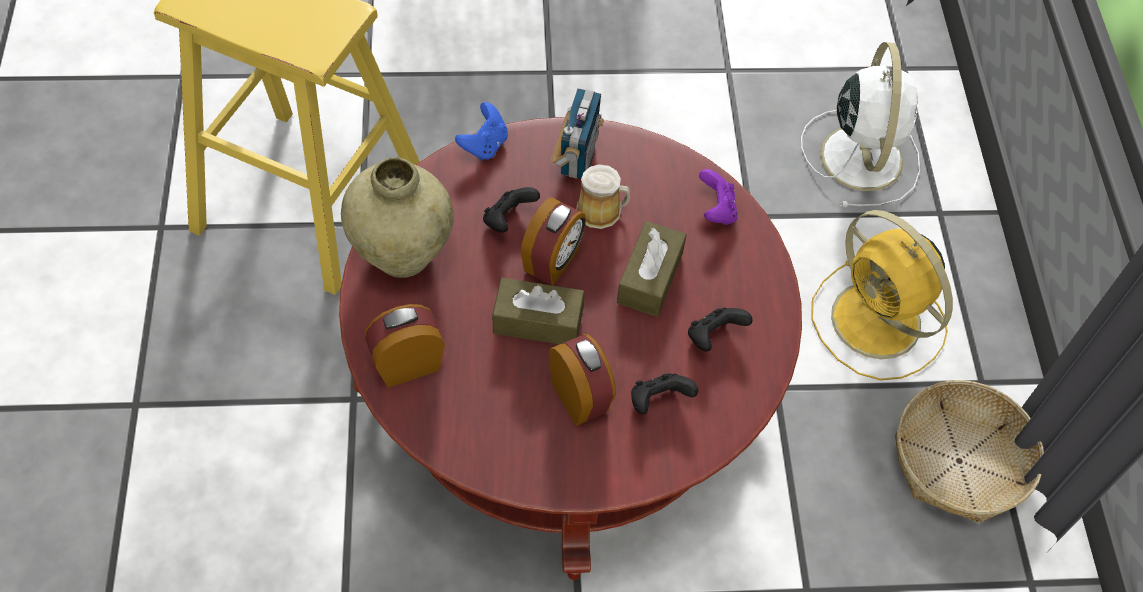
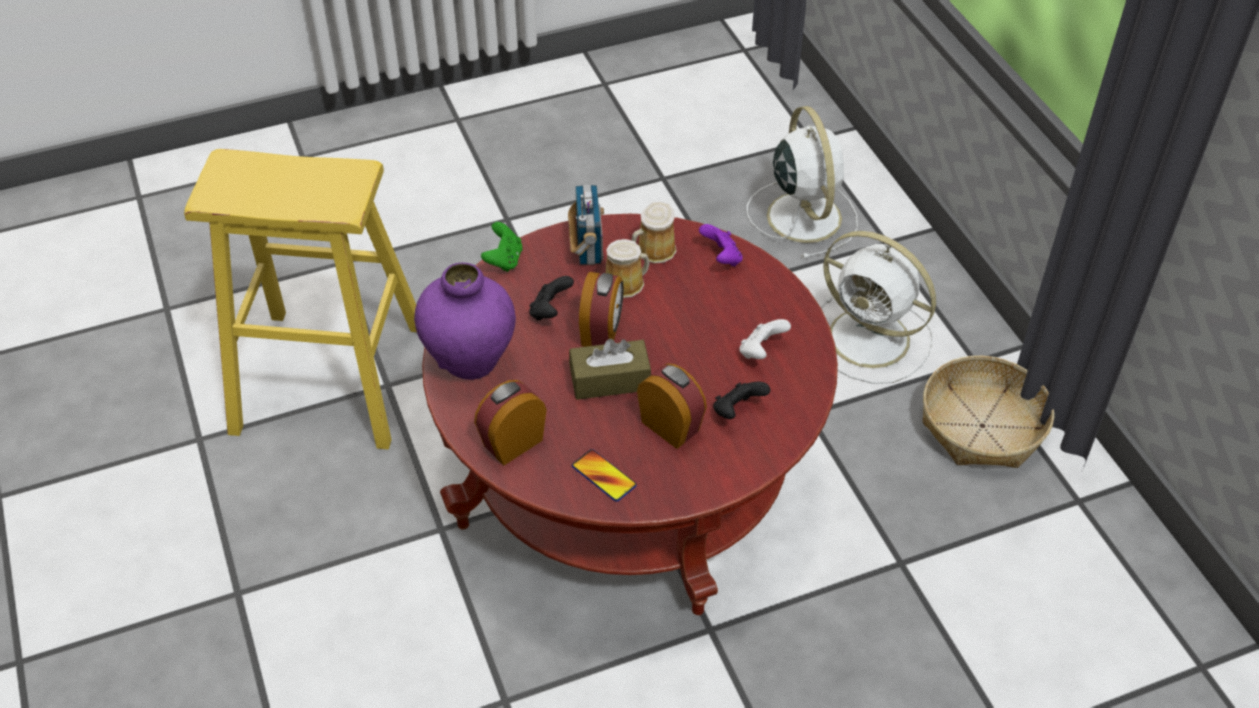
camera: 15 degrees left, 10 degrees down
beige vase [341,157,454,278] -> purple vase [414,263,516,380]
blue game controller [455,102,508,160] -> green game controller [481,222,523,272]
brown tissue box [617,221,687,317] -> none
black game controller [688,308,753,352] -> white game controller [739,319,791,359]
yellow fan [811,210,953,380] -> white fan [821,231,936,384]
none -> phone [572,449,637,502]
none -> mug [631,202,677,264]

